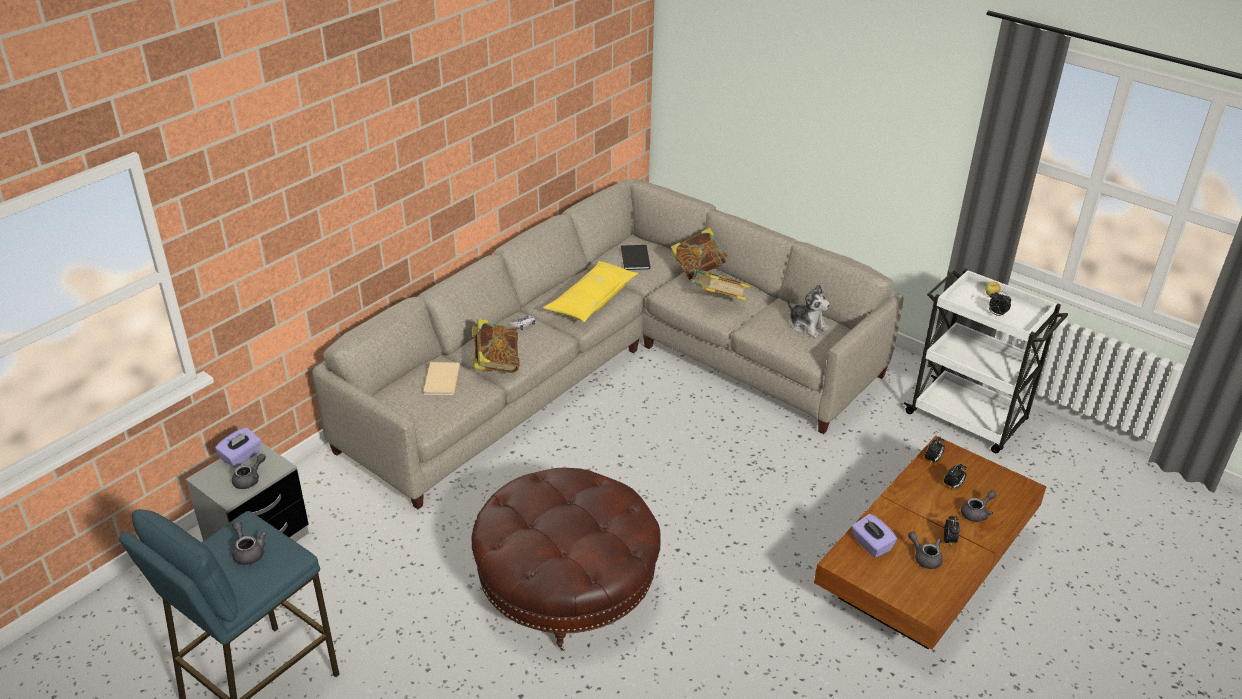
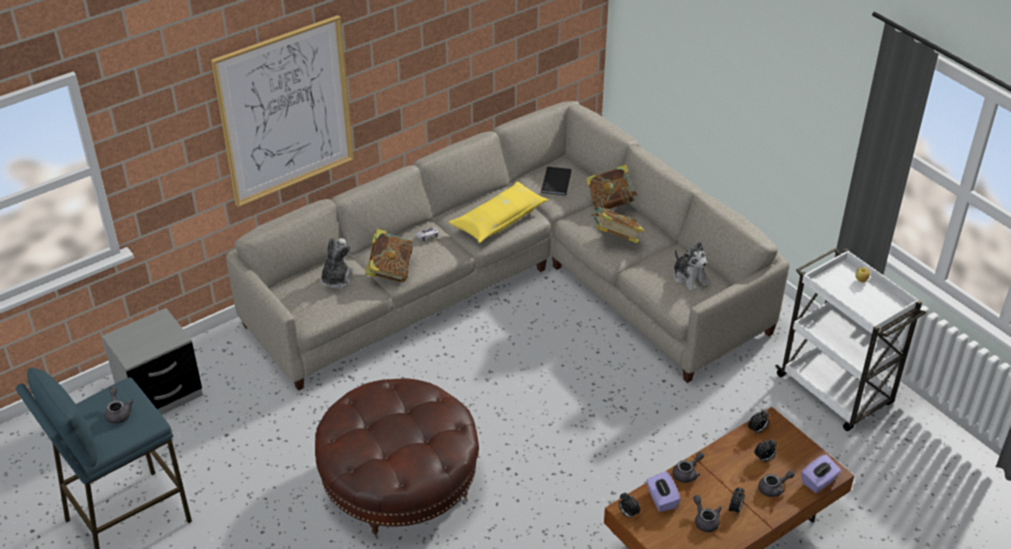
camera: 15 degrees right, 5 degrees up
purple tissue box [215,427,262,468] -> purple tissue box moved to [801,454,841,493]
grey teapot [232,454,266,489] -> grey teapot moved to [672,452,704,483]
beige book [423,362,460,395] -> plush toy [320,238,353,289]
alarm clock [989,291,1011,317] -> alarm clock moved to [619,493,640,518]
none -> picture [211,15,354,207]

